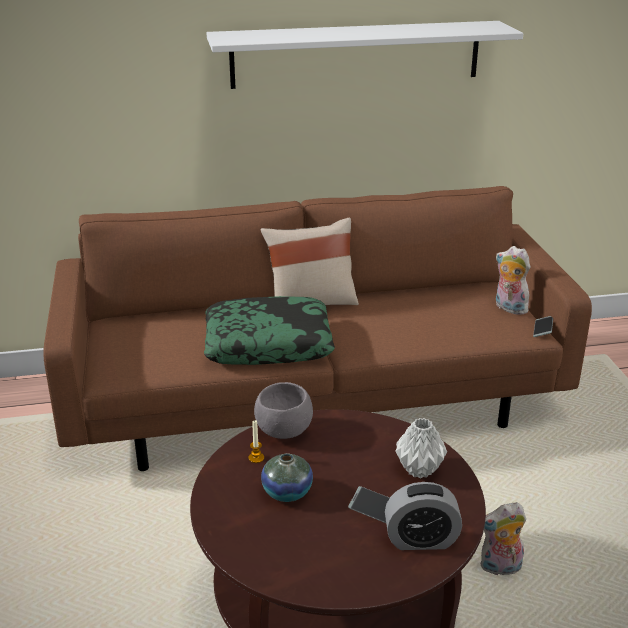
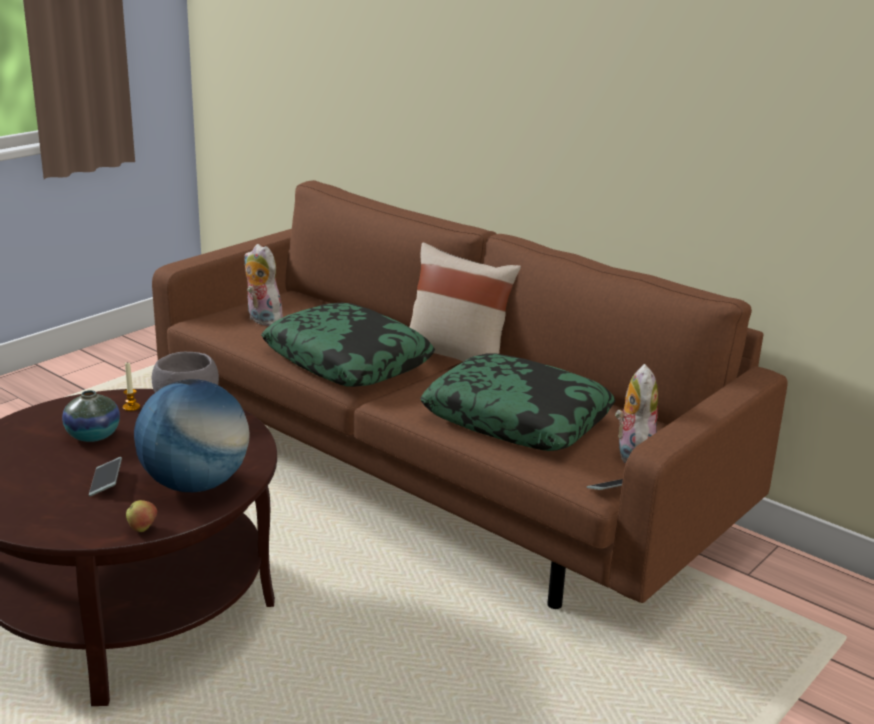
camera: 50 degrees right, 5 degrees down
white shelf [206,21,523,89] -> none
alarm clock [385,482,462,550] -> none
grey vase [395,418,447,479] -> globe [134,379,250,492]
plush toy [481,502,526,575] -> plush toy moved to [244,244,283,326]
none -> apple [126,500,158,532]
none -> pillow [420,353,615,451]

